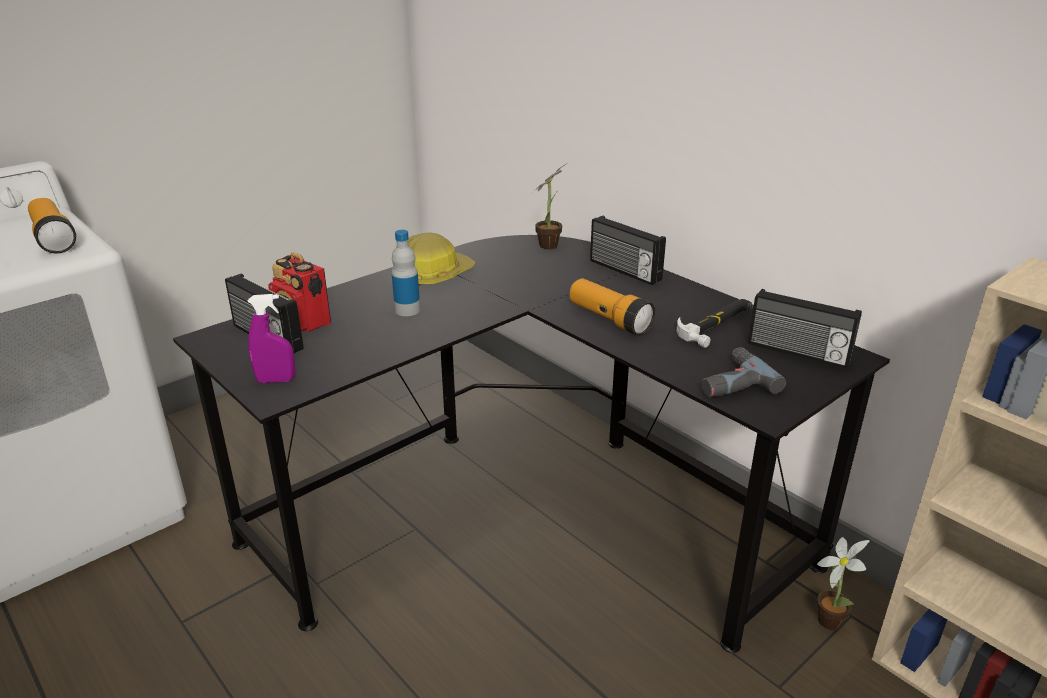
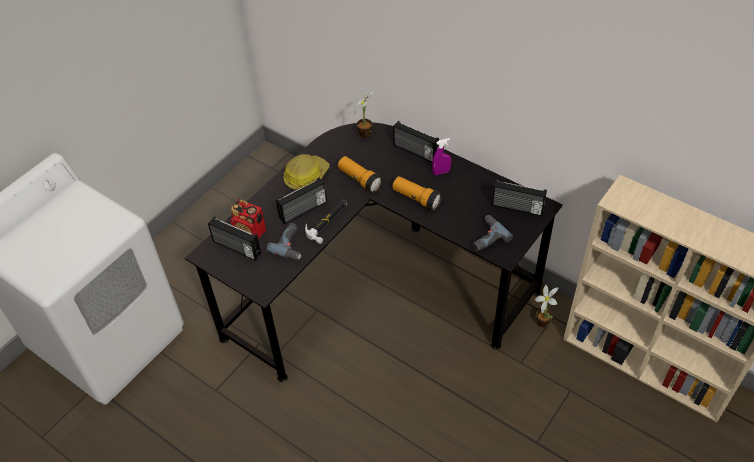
camera: 10 degrees left, 20 degrees up
flashlight [28,198,76,254] -> flashlight moved to [338,156,383,193]
purple spray bottle [247,294,295,383] -> purple spray bottle moved to [432,138,451,175]
bottle [392,230,420,316] -> radio [276,178,327,225]
hammer [677,299,753,348] -> hammer moved to [305,200,347,244]
none -> power drill [266,223,302,260]

